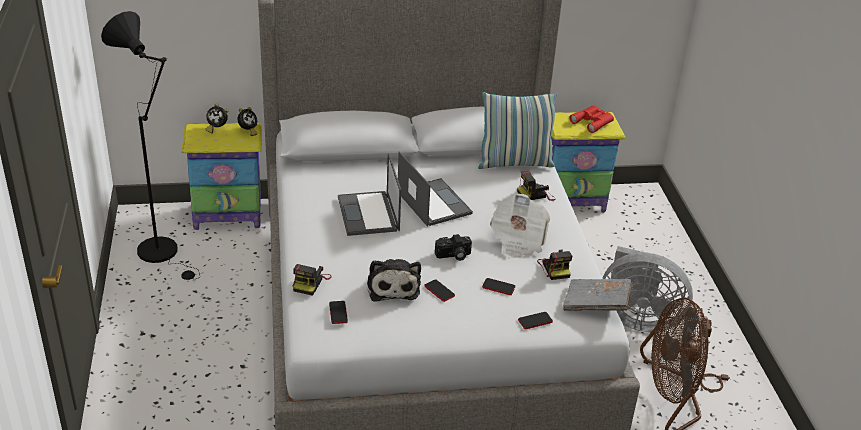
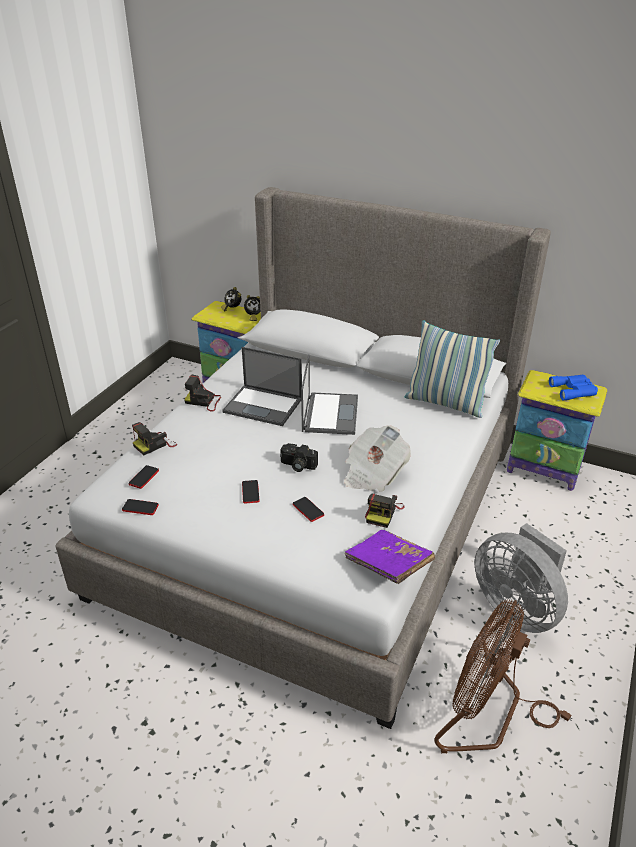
camera: 35 degrees right, 0 degrees up
black floor lamp [101,11,200,280] -> none
laptop [338,153,401,236] -> laptop turned 90 degrees counterclockwise [222,347,302,426]
plush toy [367,259,421,301] -> none
camera [517,171,556,201] -> camera moved to [184,374,221,412]
phone [518,312,553,329] -> phone moved to [122,499,159,515]
grey book [563,279,632,311] -> purple book [345,530,435,584]
red binoculars [569,106,614,133] -> blue binoculars [549,375,598,401]

